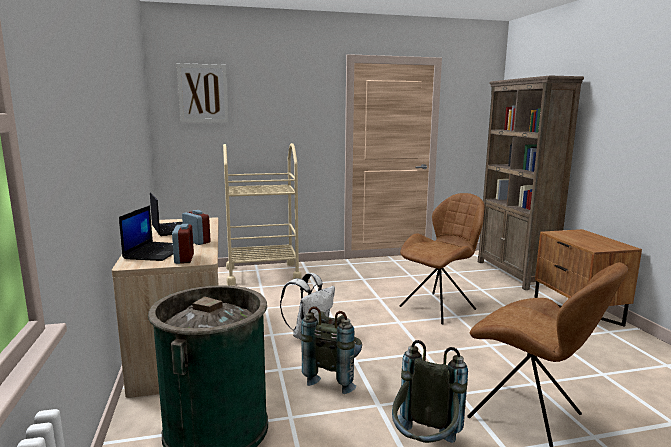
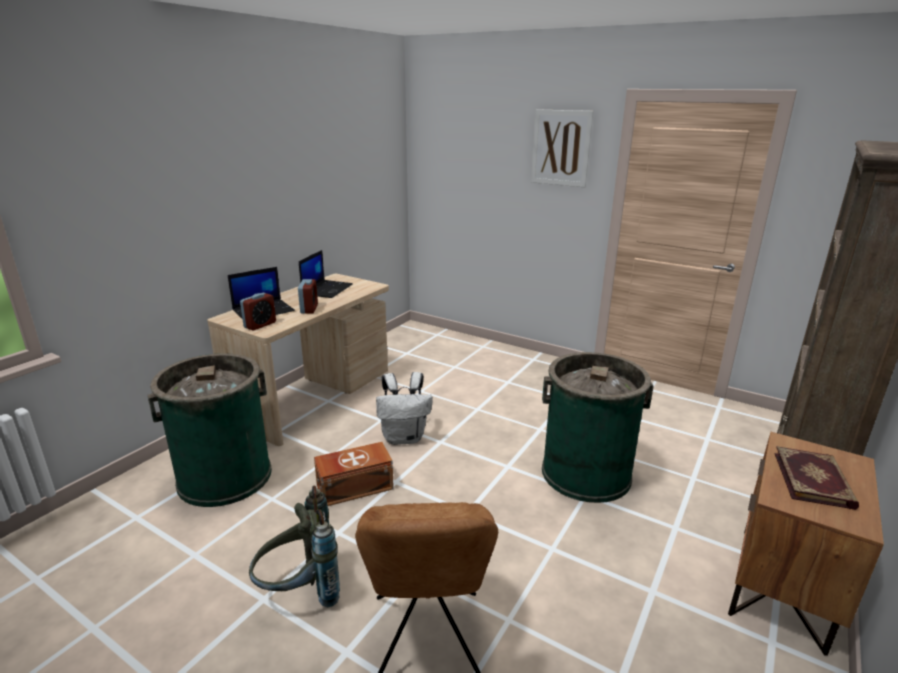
camera: 45 degrees right, 10 degrees up
picture [177,63,229,123] -> picture moved to [531,109,594,187]
beige cart [223,143,302,285] -> none
grey backpack [301,306,362,394] -> brown storage box [314,442,394,506]
brown chair [399,193,484,325] -> green trash can [542,352,654,503]
none -> book [775,446,859,510]

